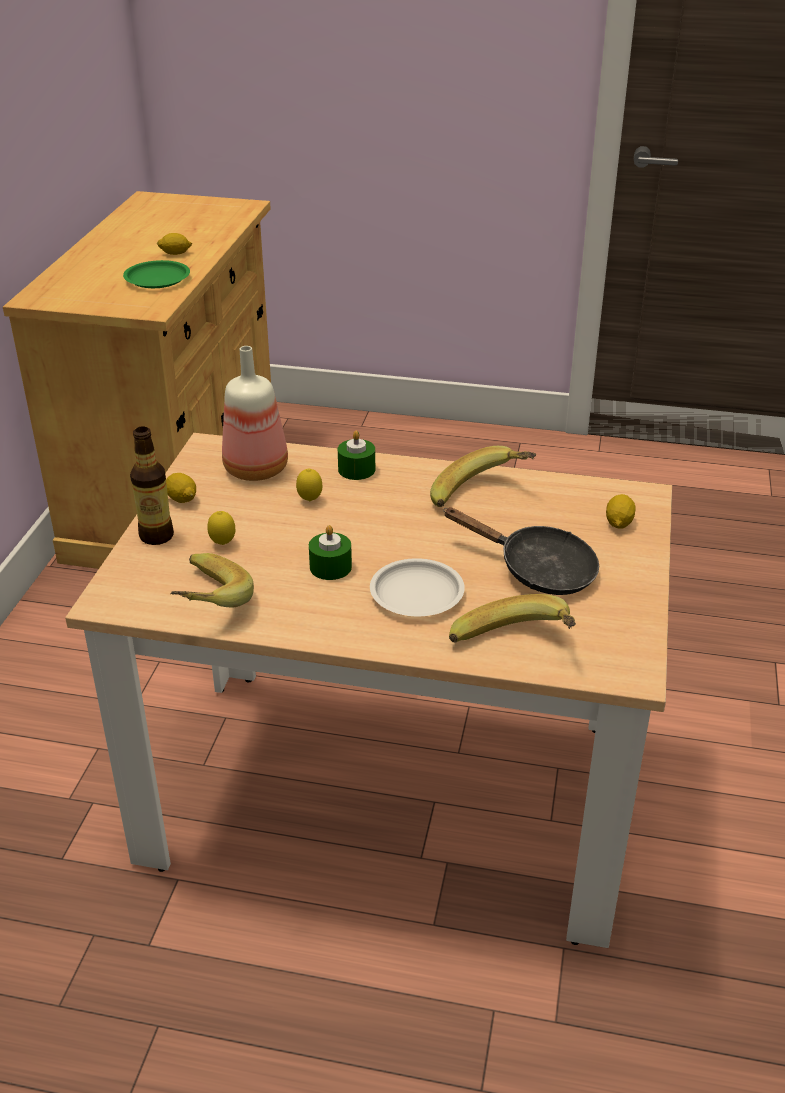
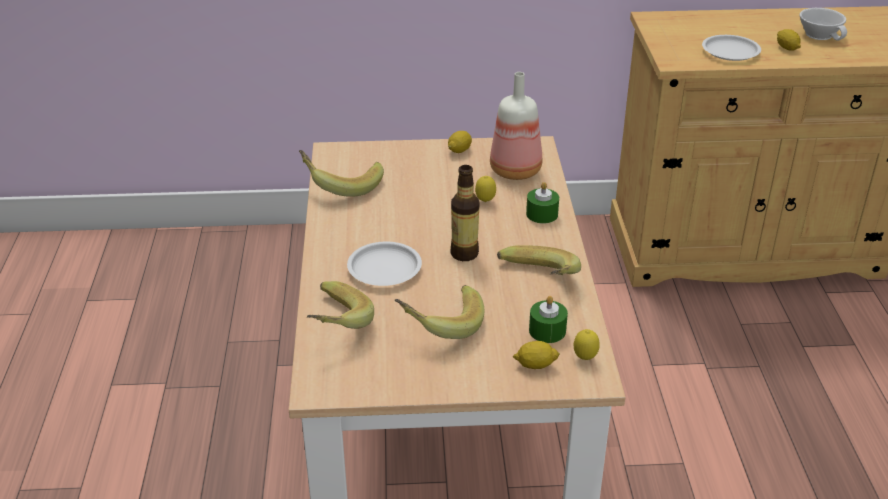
camera: 75 degrees right, 0 degrees up
green plate [123,260,190,288] -> white plate [702,35,761,61]
bottle [130,426,174,545] -> bottle moved to [451,165,480,261]
lemon [207,511,235,545] -> lemon moved to [574,329,600,360]
green candle [309,525,352,580] -> green candle moved to [529,296,568,343]
black frying pan [443,507,599,595] -> banana [395,285,485,339]
none -> white cup [800,8,847,41]

